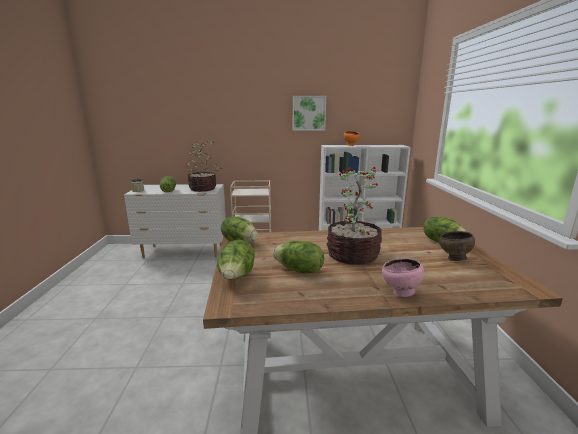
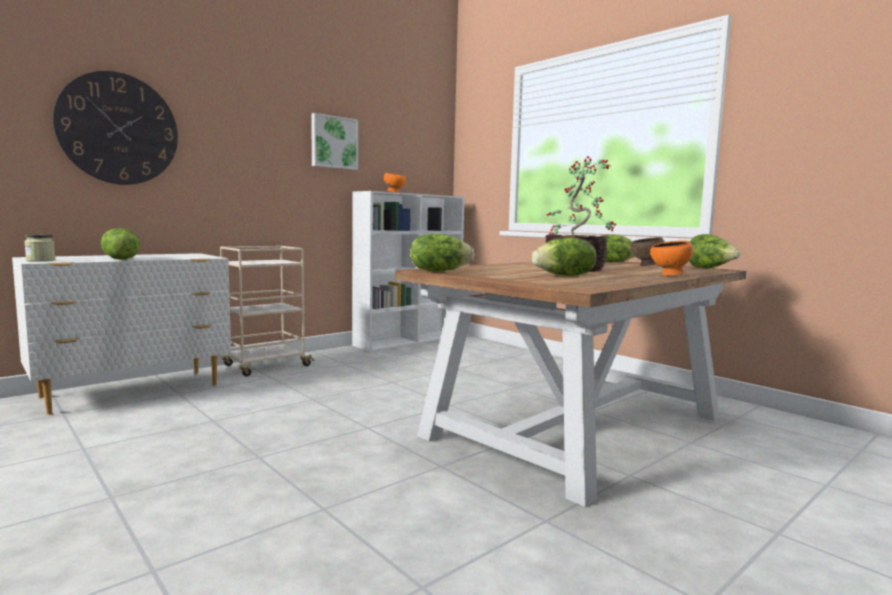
camera: 40 degrees left, 10 degrees down
potted plant [185,141,222,192] -> none
lettuce [217,240,255,279] -> lettuce moved to [689,234,740,269]
pink bowl [382,258,424,297] -> orange bowl [650,240,693,276]
none -> wall clock [53,71,178,185]

